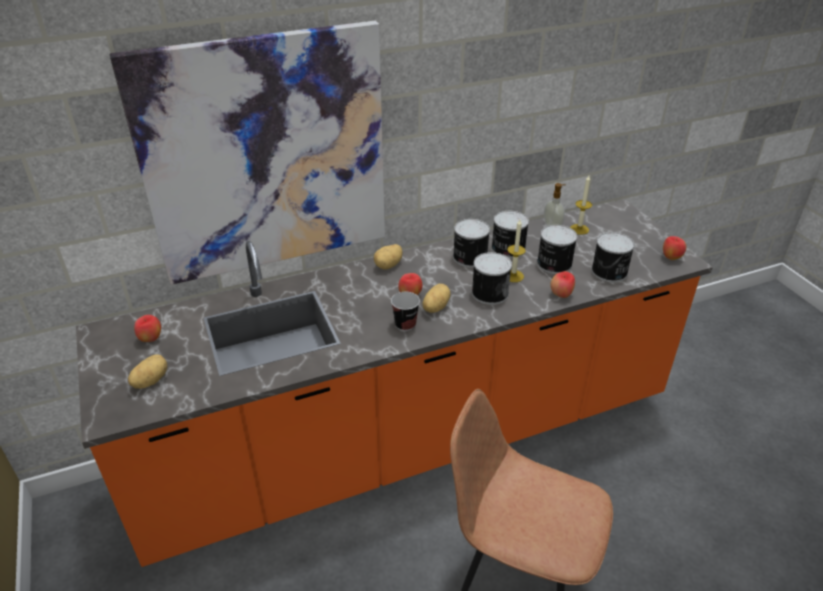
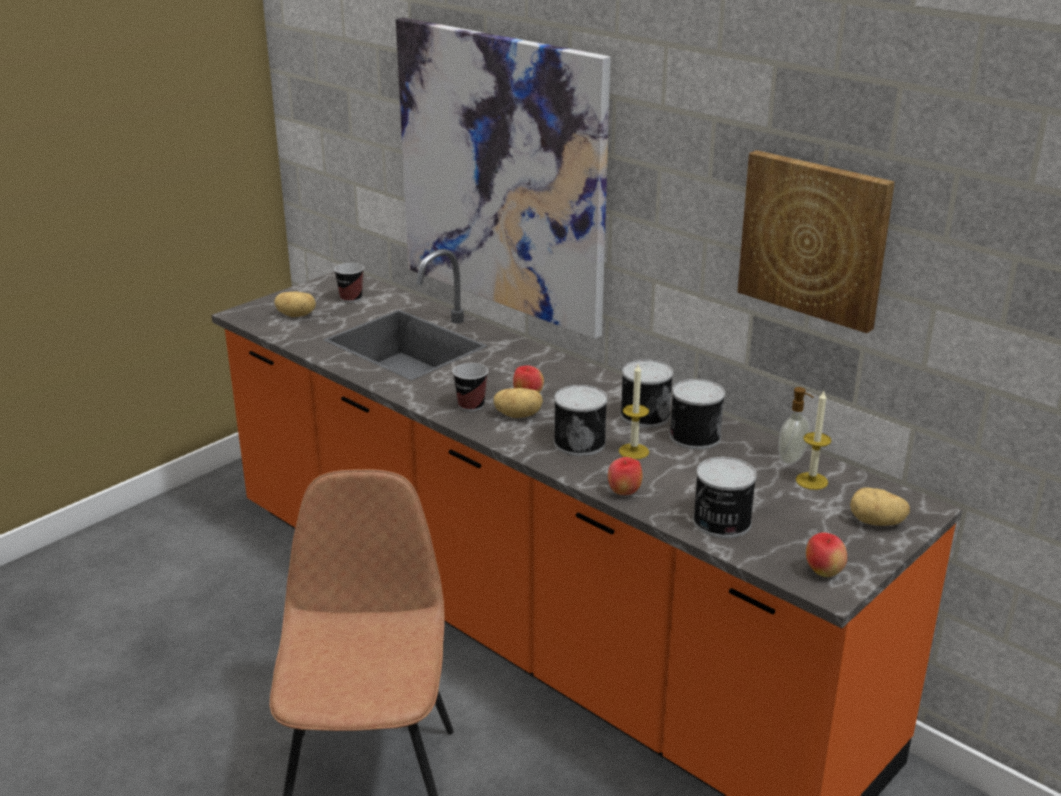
camera: 65 degrees right, 10 degrees down
apple [134,315,161,342] -> cup [334,263,364,303]
potato [374,244,403,270] -> potato moved to [850,487,910,526]
can [537,225,577,274] -> none
none -> picture [737,150,895,333]

